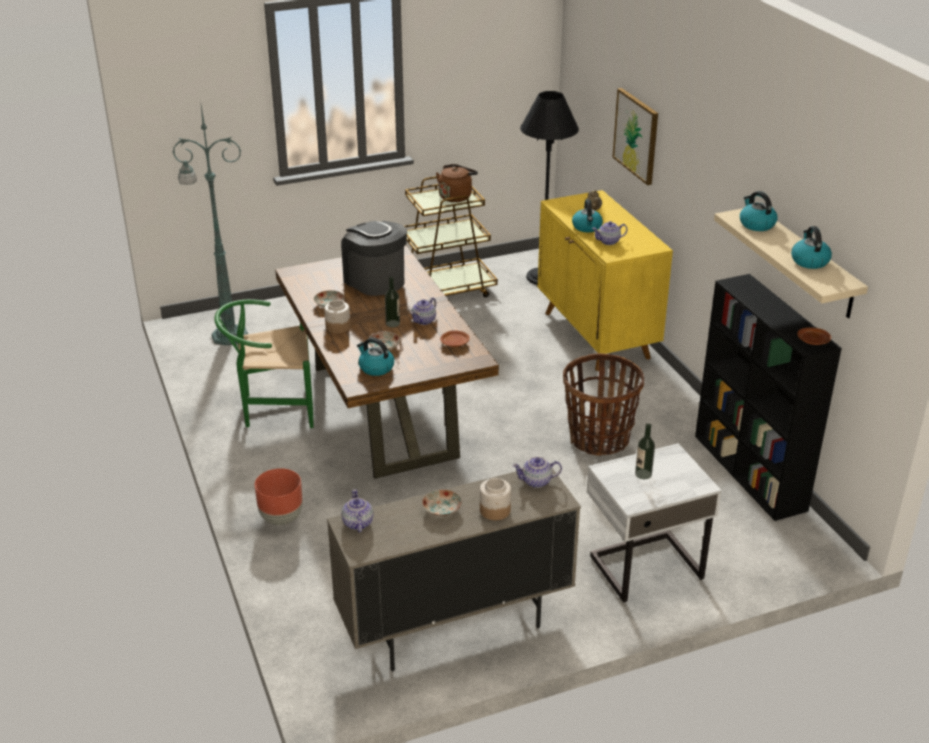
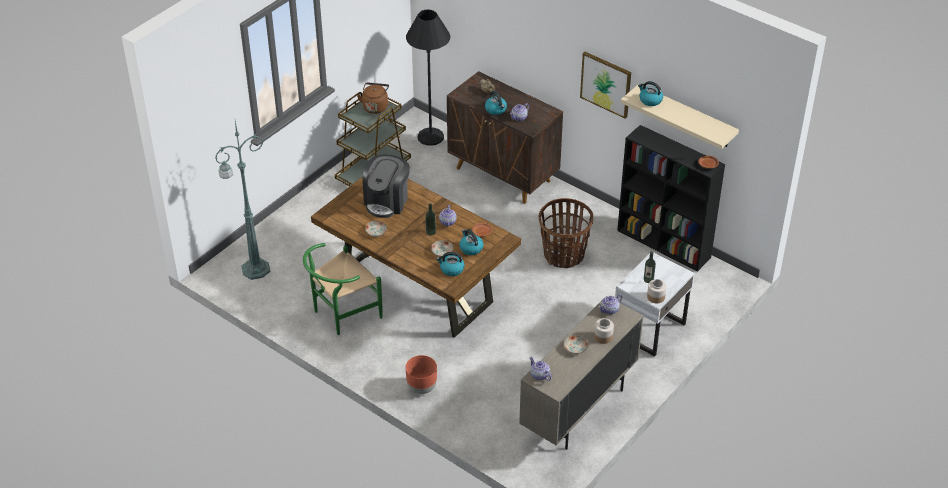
camera: 30 degrees left, 10 degrees up
jar [324,300,350,333] -> jar moved to [647,279,666,304]
coffee machine [341,221,407,296] -> coffee machine turned 90 degrees counterclockwise [362,155,410,218]
yellow cabinet [538,190,673,371] -> brown cabinet [447,71,563,204]
picture [613,88,658,185] -> picture moved to [580,52,631,119]
kettle [791,226,832,269] -> kettle moved to [459,229,484,255]

